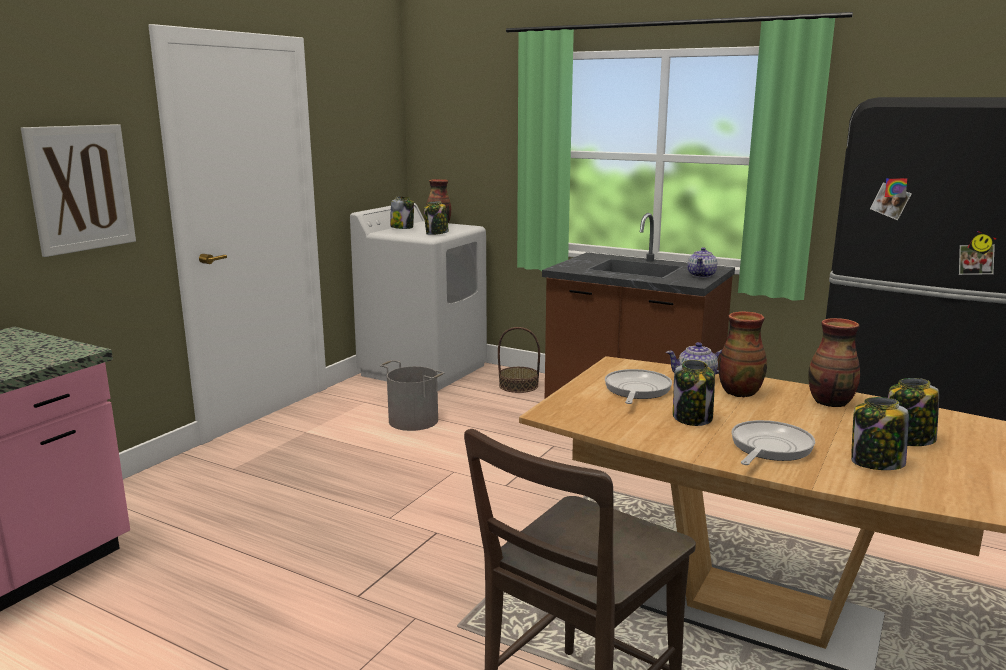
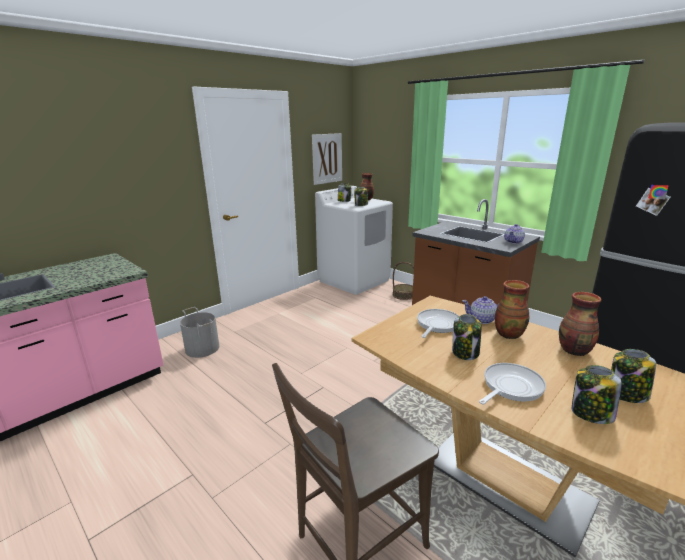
camera: 15 degrees right, 5 degrees up
picture [21,124,136,257] -> picture moved to [312,133,342,185]
grey bucket [380,360,444,431] -> grey bucket moved to [180,307,219,358]

